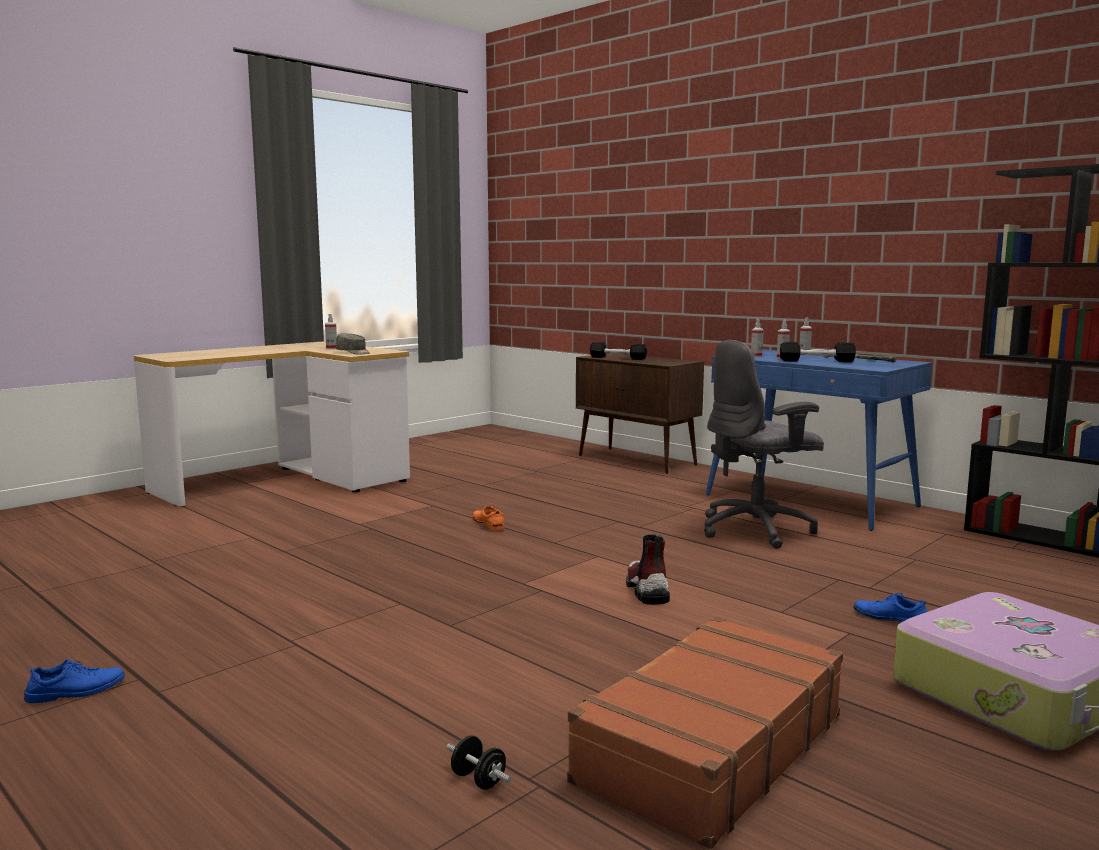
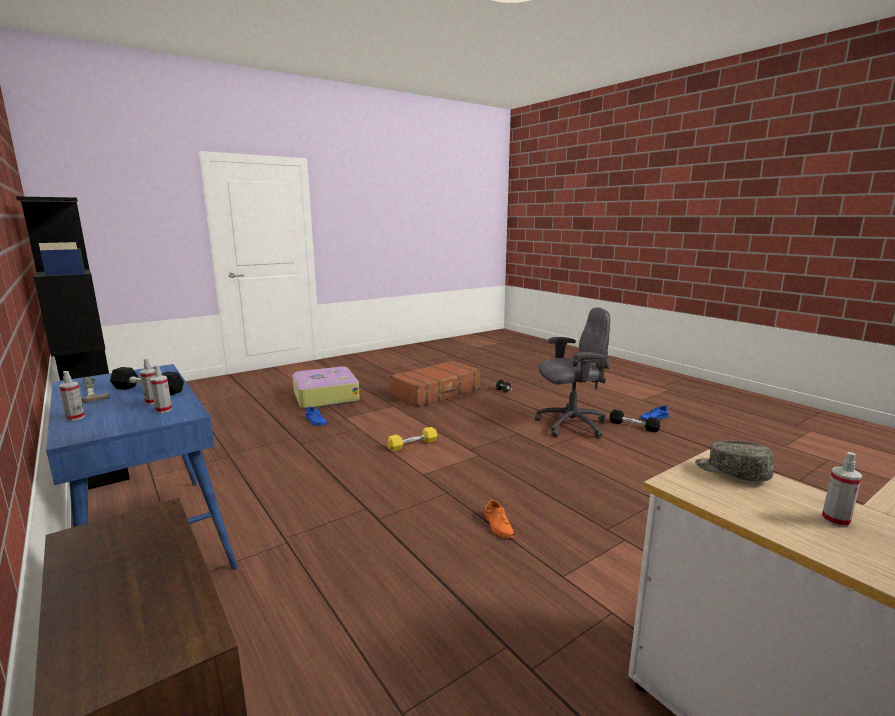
camera: 170 degrees left, 5 degrees up
black dumbbell [590,342,647,360] -> black dumbbell moved to [610,409,660,433]
boot [626,534,670,605] -> yellow dumbbell [387,427,437,452]
grey office chair [704,340,824,549] -> grey office chair moved to [535,307,610,438]

